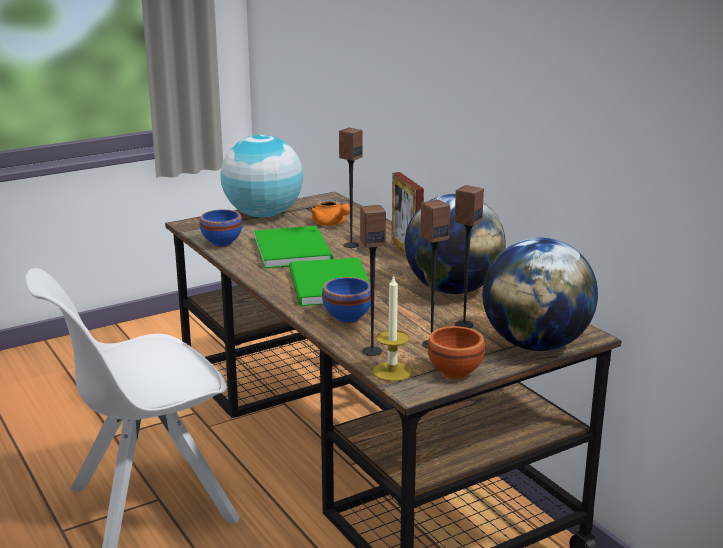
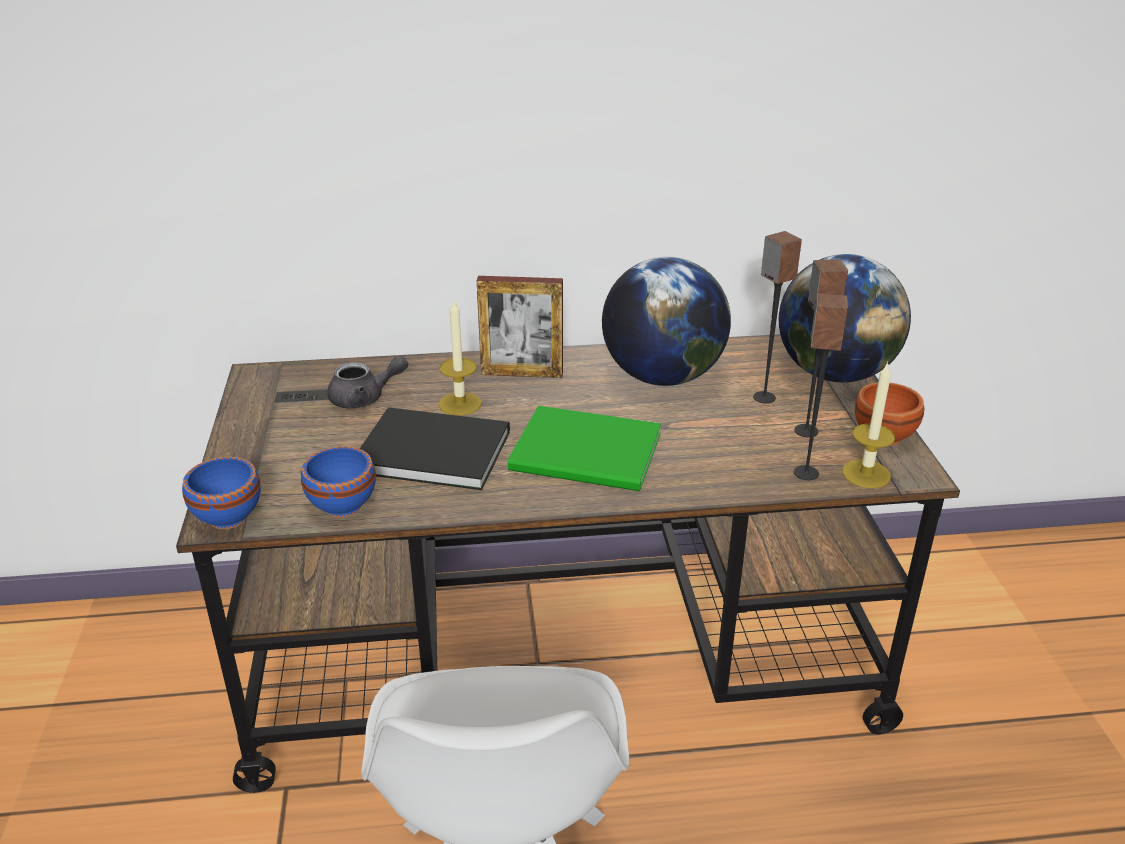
camera: 65 degrees left, 10 degrees up
globe [220,135,303,217] -> none
green book [254,226,333,268] -> black book [360,407,510,490]
orange teapot [310,199,350,226] -> grey teapot [328,355,408,408]
blue bowl [322,277,371,324] -> blue bowl moved to [182,457,261,529]
speaker [339,128,362,248] -> candle [439,298,482,415]

